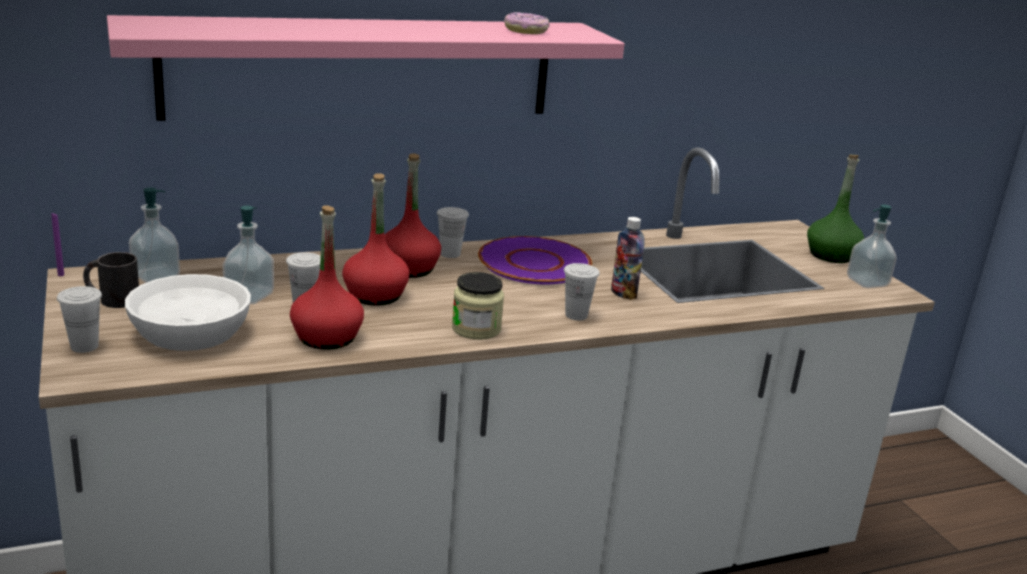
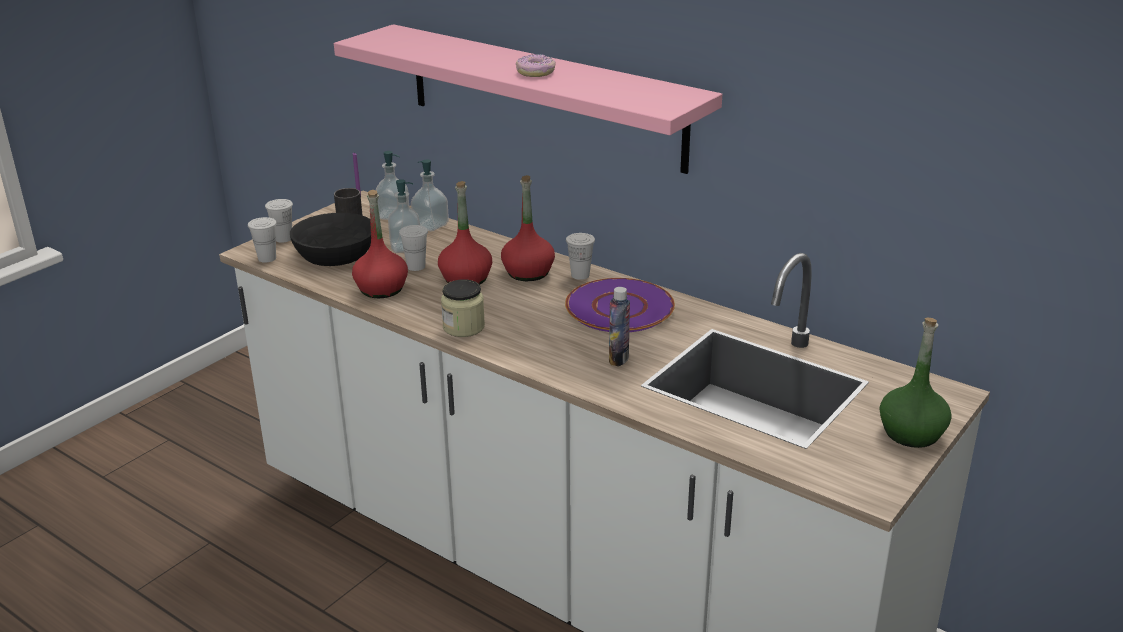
camera: 60 degrees right, 5 degrees up
white bowl [125,274,251,351] -> black bowl [290,213,371,266]
donut [504,12,550,34] -> donut moved to [516,54,556,77]
white cup [564,263,600,320] -> white cup moved to [248,217,277,263]
soap dispenser [847,204,897,288] -> soap dispenser moved to [411,159,449,231]

